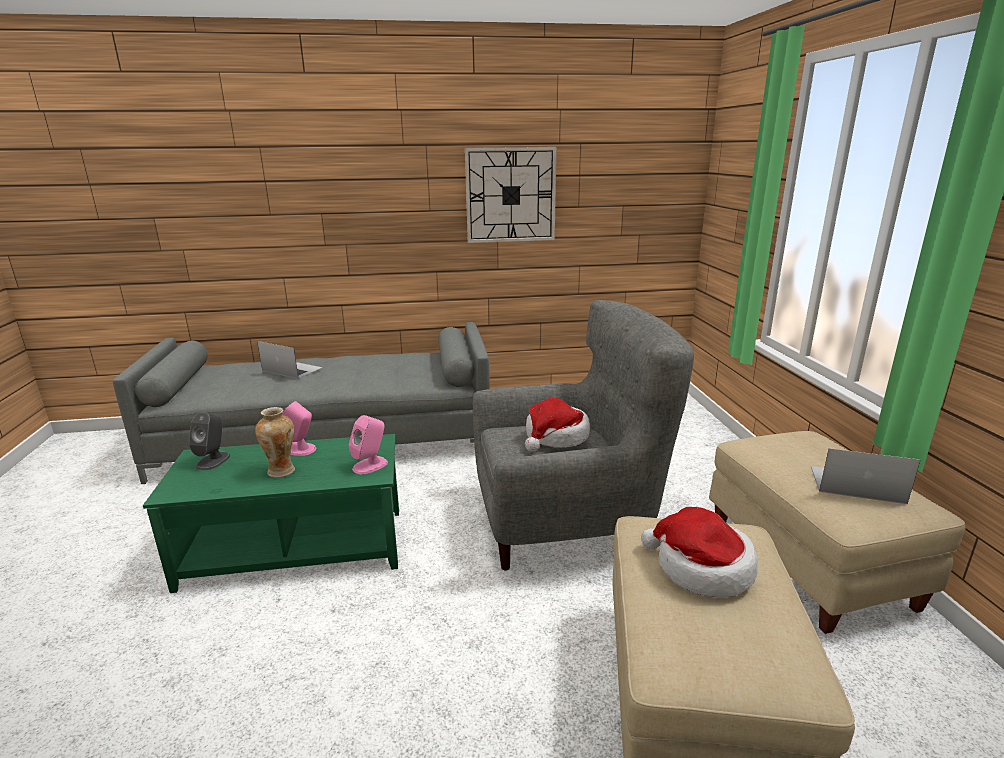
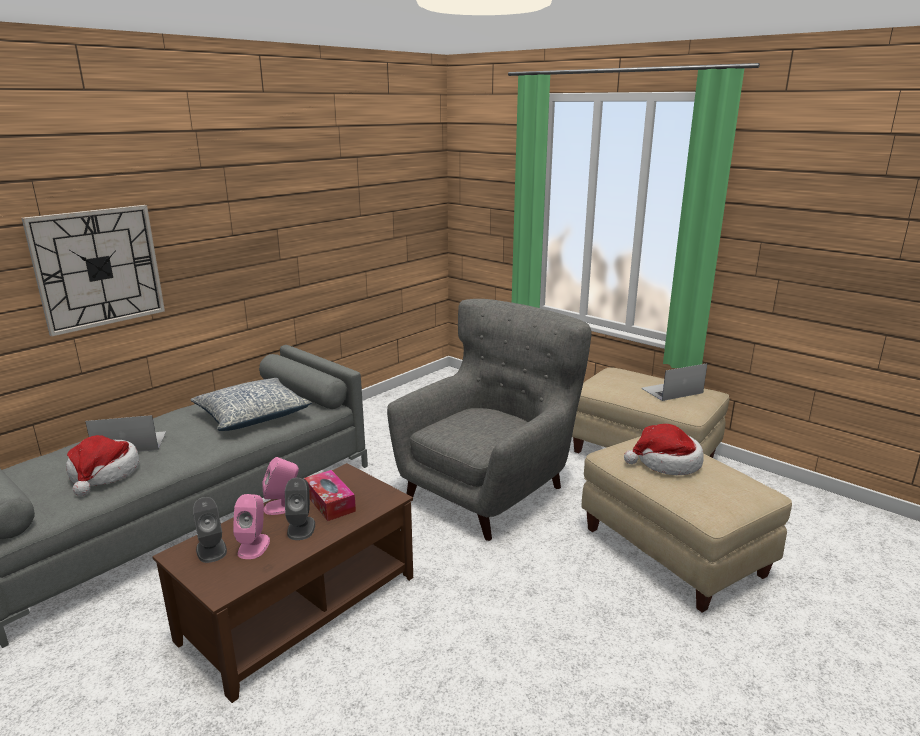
camera: 40 degrees left, 0 degrees up
green coffee table [143,434,399,593] -> brown coffee table [152,463,413,703]
vase [255,407,295,478] -> grey speaker [285,478,315,540]
pink speaker [349,415,388,475] -> pink speaker moved to [233,494,270,559]
wall clock [465,147,557,243] -> wall clock moved to [22,205,165,337]
hat [525,398,590,452] -> hat moved to [66,435,139,496]
none -> pillow [191,378,312,431]
none -> tissue box [304,470,356,521]

